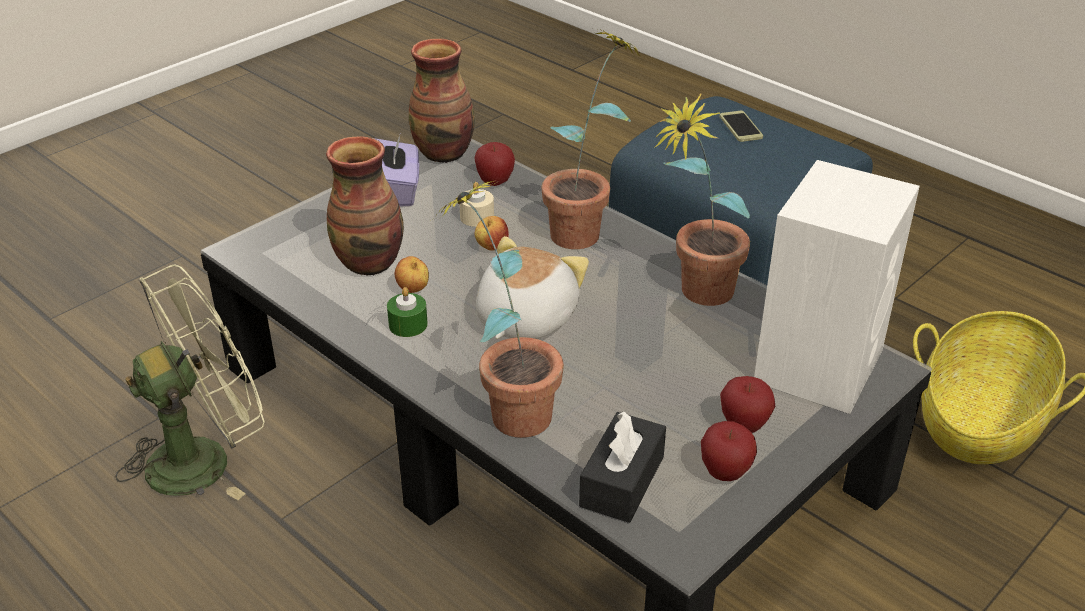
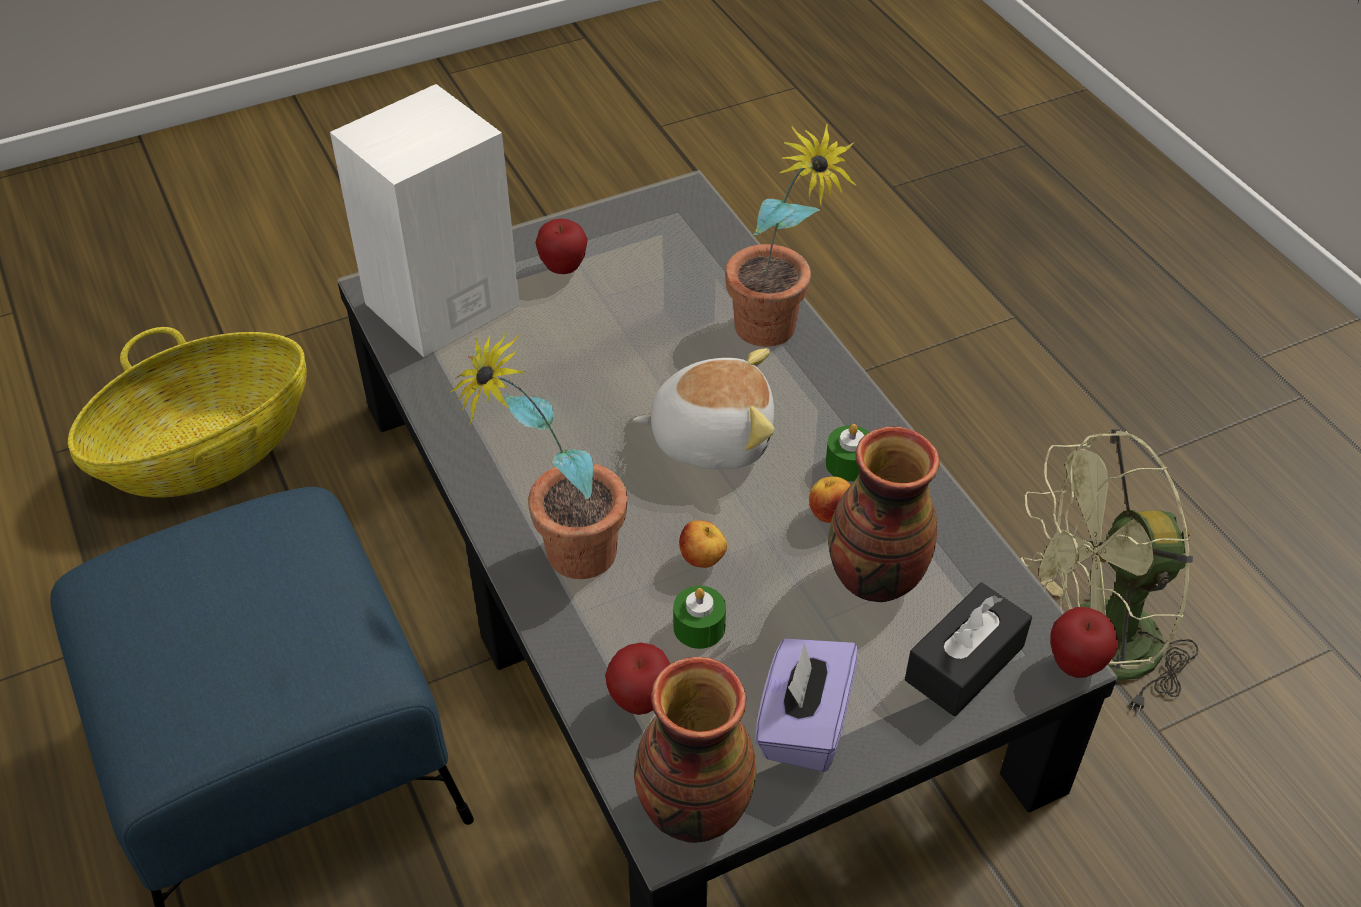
camera: 160 degrees left, 10 degrees up
beige candle [459,182,494,227] -> green candle [673,586,726,649]
plush toy [476,236,589,339] -> plush toy turned 135 degrees counterclockwise [633,348,775,469]
black tissue box [579,411,666,523] -> black tissue box moved to [905,583,1032,716]
potted plant [654,93,750,306] -> none
apple [701,421,757,481] -> apple moved to [1050,607,1119,678]
phone [720,111,763,142] -> none

